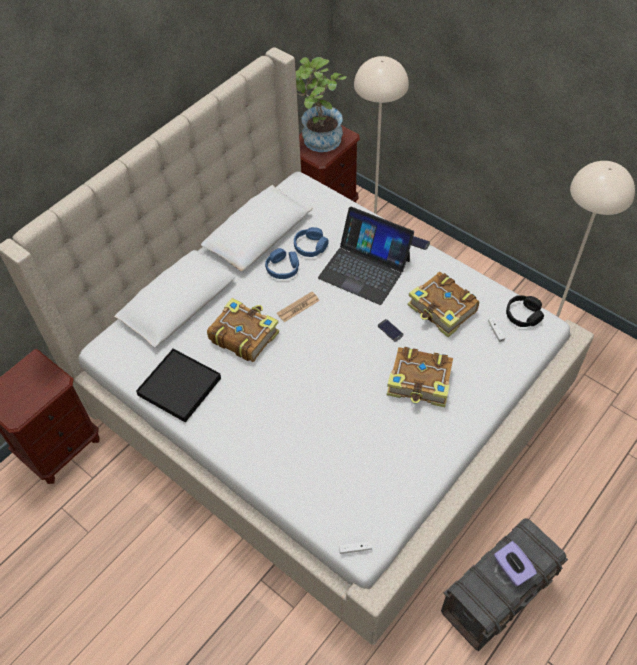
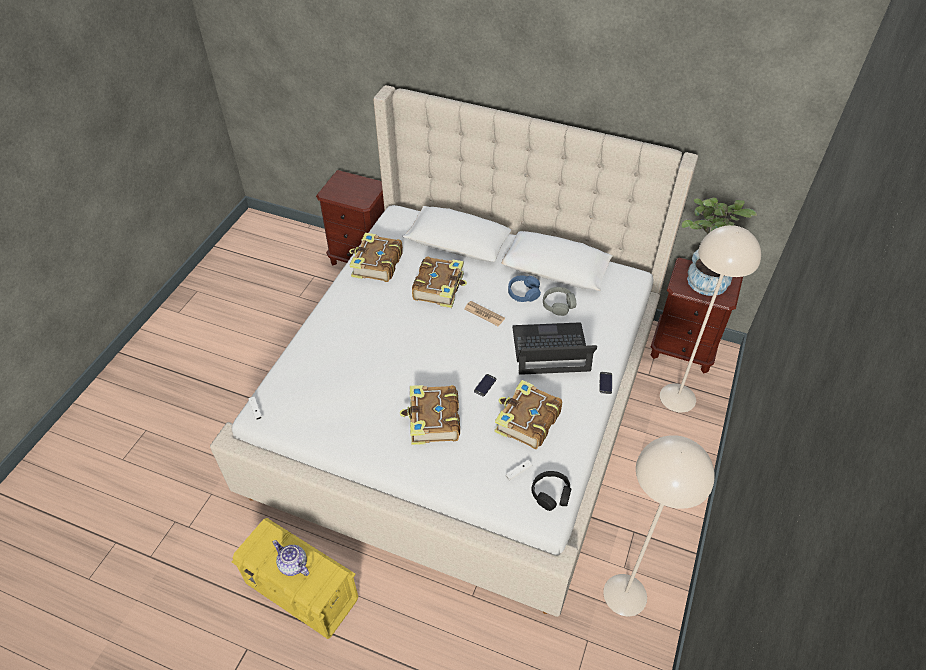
camera: 70 degrees right, 5 degrees down
black tray [136,348,221,423] -> book [349,233,403,282]
blue headphones [294,227,329,257] -> grey headphones [543,287,576,316]
laptop [318,207,414,305] -> laptop turned 75 degrees clockwise [512,322,597,375]
grey storage box [441,518,568,651] -> yellow storage box [231,518,358,639]
purple tissue box [494,541,537,586] -> teapot [273,540,309,576]

